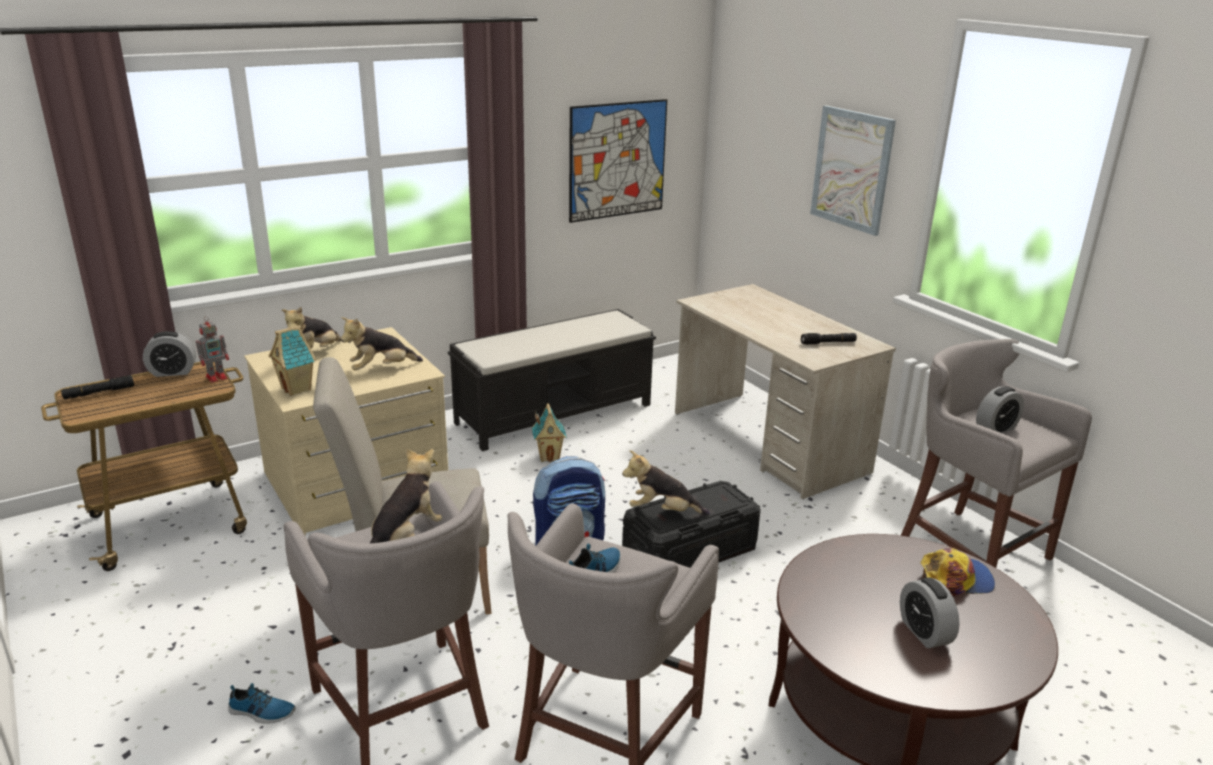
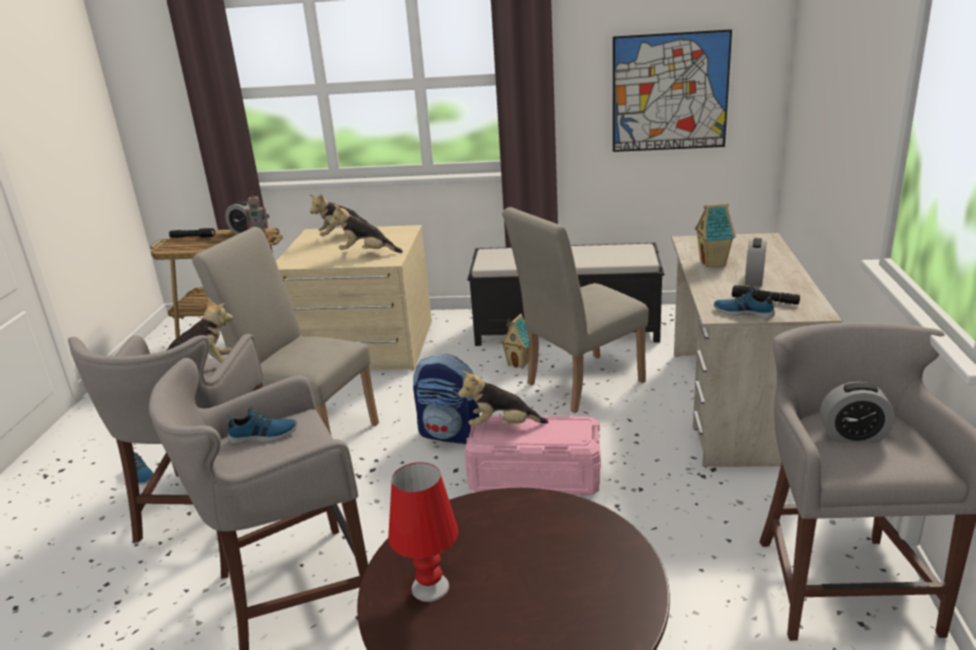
camera: 40 degrees right, 0 degrees up
toy house [269,325,316,396] -> toy house moved to [695,203,736,267]
plush toy [622,450,710,515] -> plush toy turned 45 degrees counterclockwise [458,371,548,426]
black storage box [622,481,761,568] -> pink storage box [464,414,601,495]
picture [810,105,896,236] -> none
alarm clock [900,577,960,648] -> alarm clock moved to [745,238,766,286]
cap [920,547,995,596] -> none
none -> red table lamp [388,462,459,602]
none -> beige chair [502,207,649,413]
none -> shoe [714,285,775,319]

